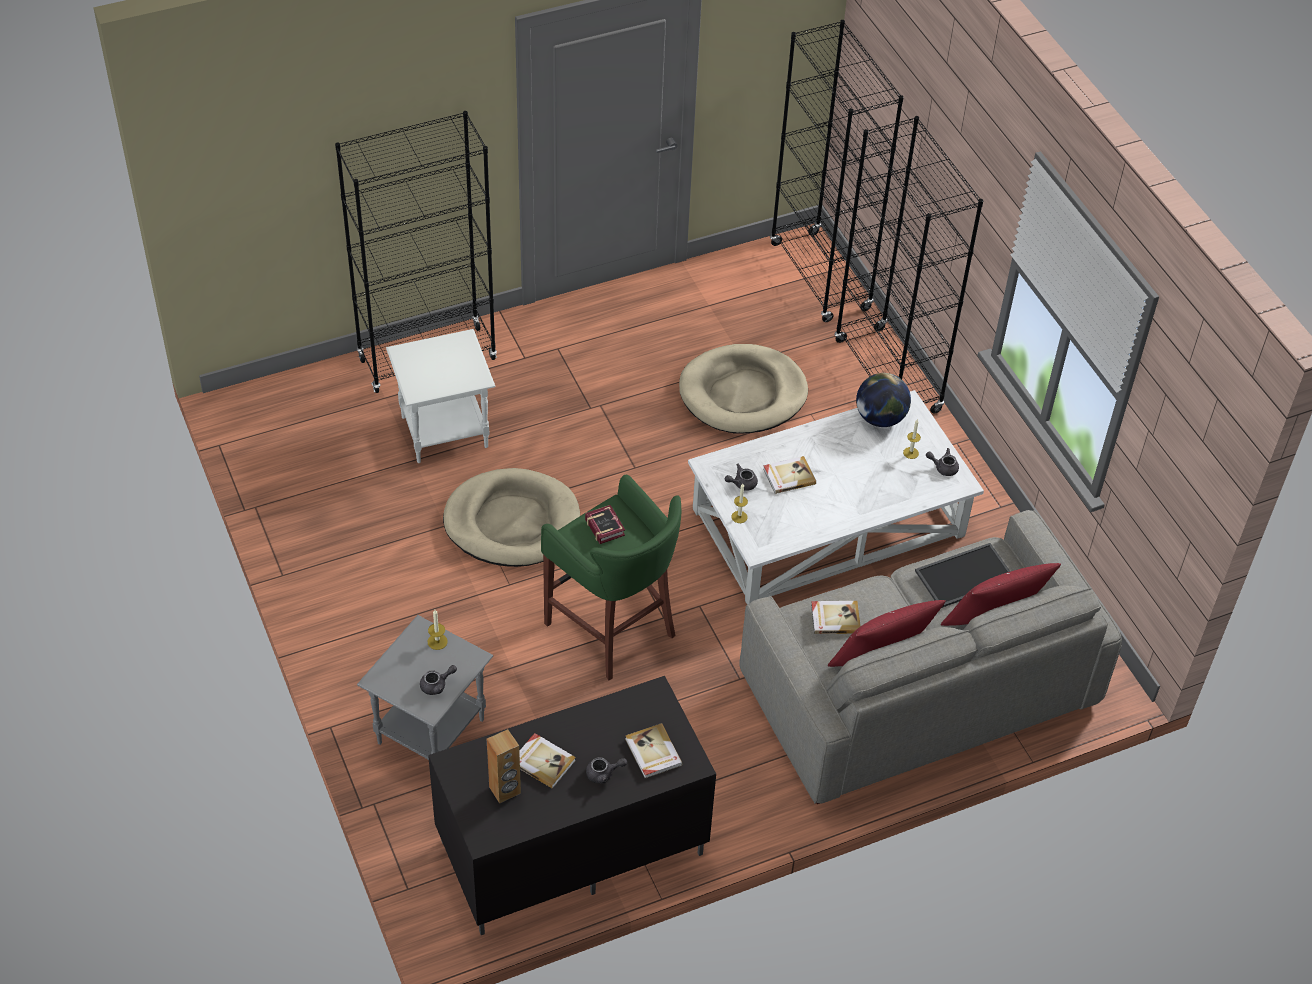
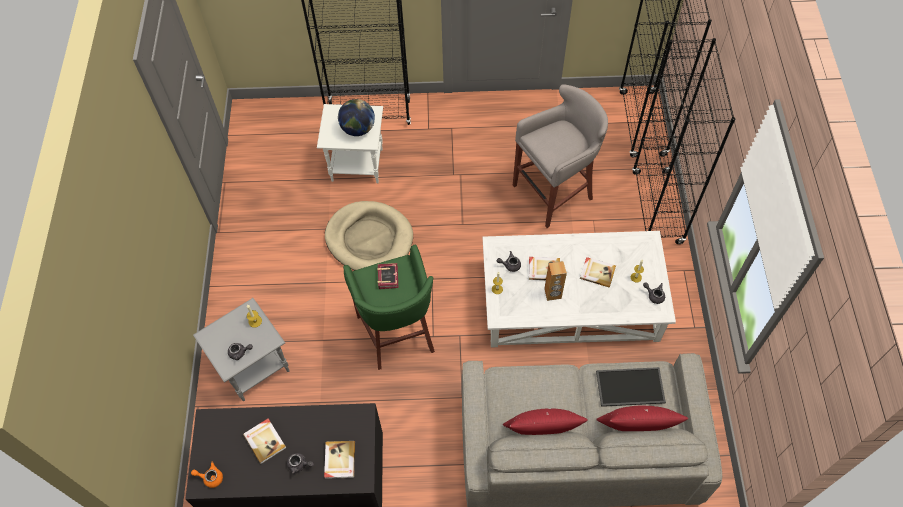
camera: 25 degrees right, 10 degrees up
brown speaker [487,729,521,804] -> brown speaker moved to [544,261,567,301]
beige dog bed [679,344,808,434] -> grey stool [513,84,608,228]
book [811,601,861,634] -> book moved to [580,257,616,288]
globe [856,373,911,427] -> globe moved to [338,99,375,136]
none -> orange teapot [191,462,223,488]

